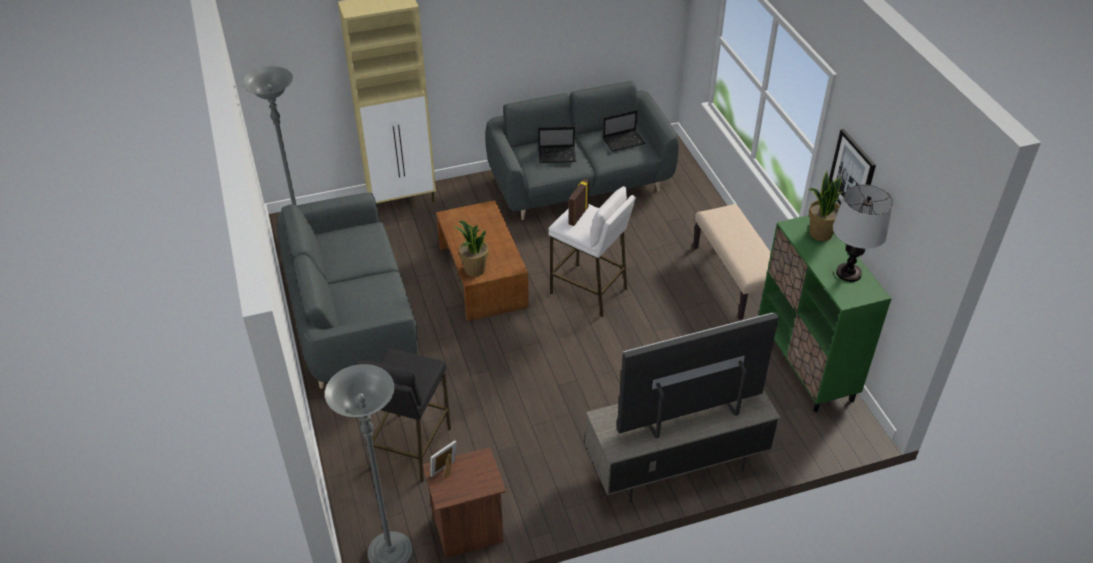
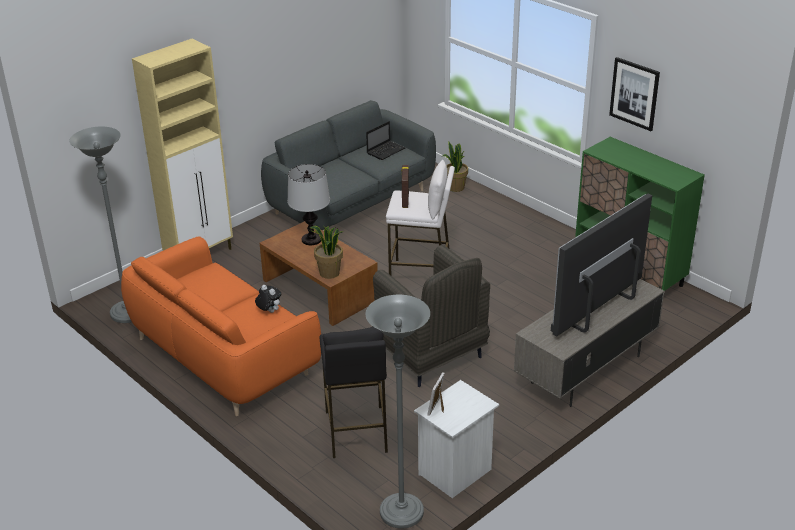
camera: 25 degrees left, 10 degrees down
grey sofa [277,193,418,389] -> orange sofa [121,236,321,416]
brown nightstand [423,447,506,558] -> white nightstand [414,380,499,498]
laptop [538,127,576,163] -> none
beige bench [693,204,771,320] -> none
potted plant [809,171,842,241] -> potted plant moved to [442,142,468,192]
table lamp [833,185,893,282] -> table lamp moved to [287,164,330,245]
none -> plush toy [255,285,281,313]
none -> grey armchair [373,245,490,387]

